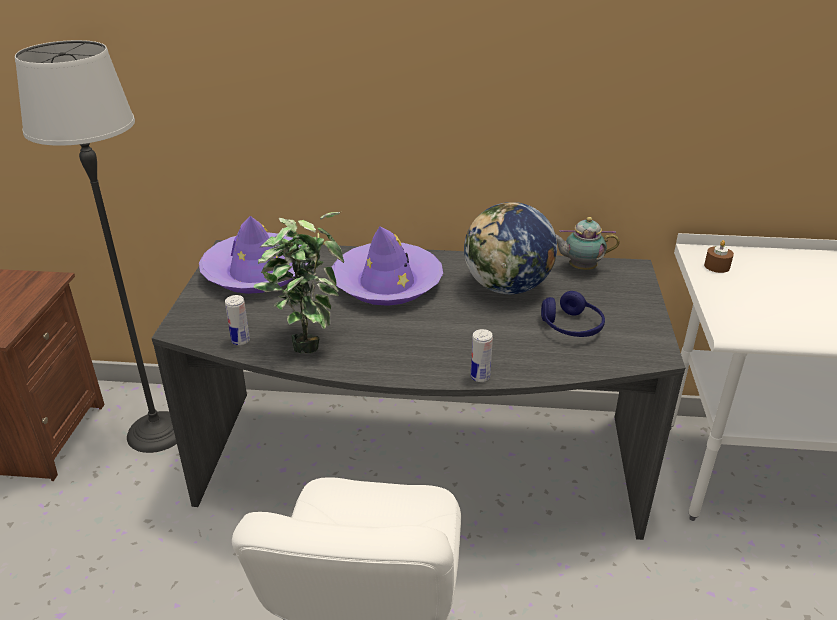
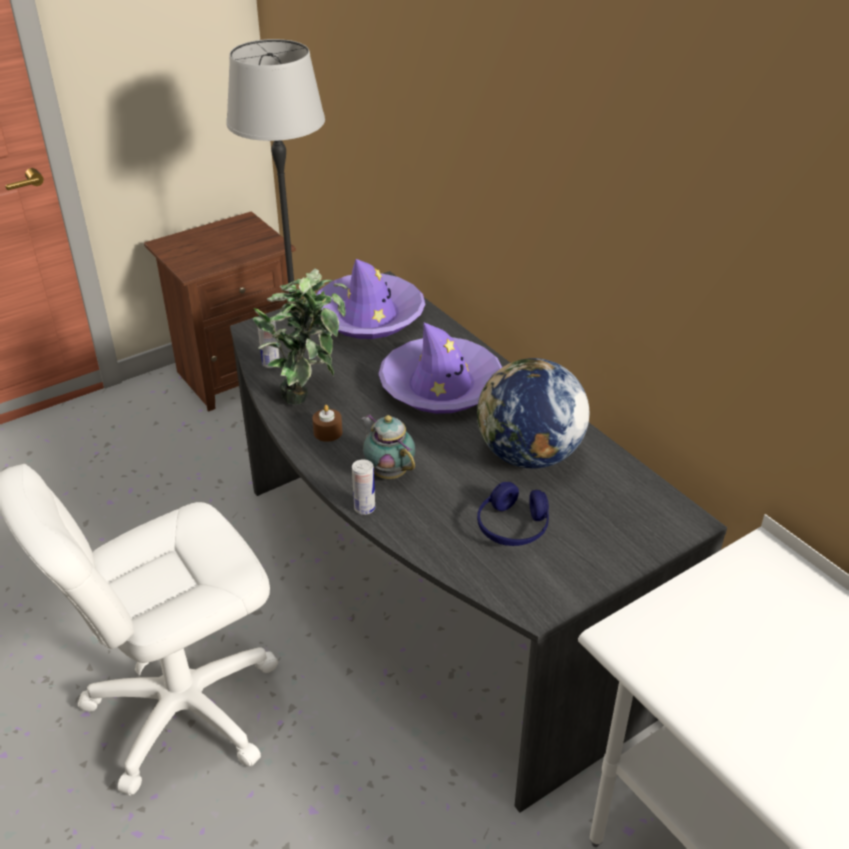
camera: 50 degrees right, 5 degrees up
teapot [555,217,620,270] -> teapot moved to [361,414,415,479]
brown candle [704,240,734,273] -> brown candle moved to [312,405,342,442]

